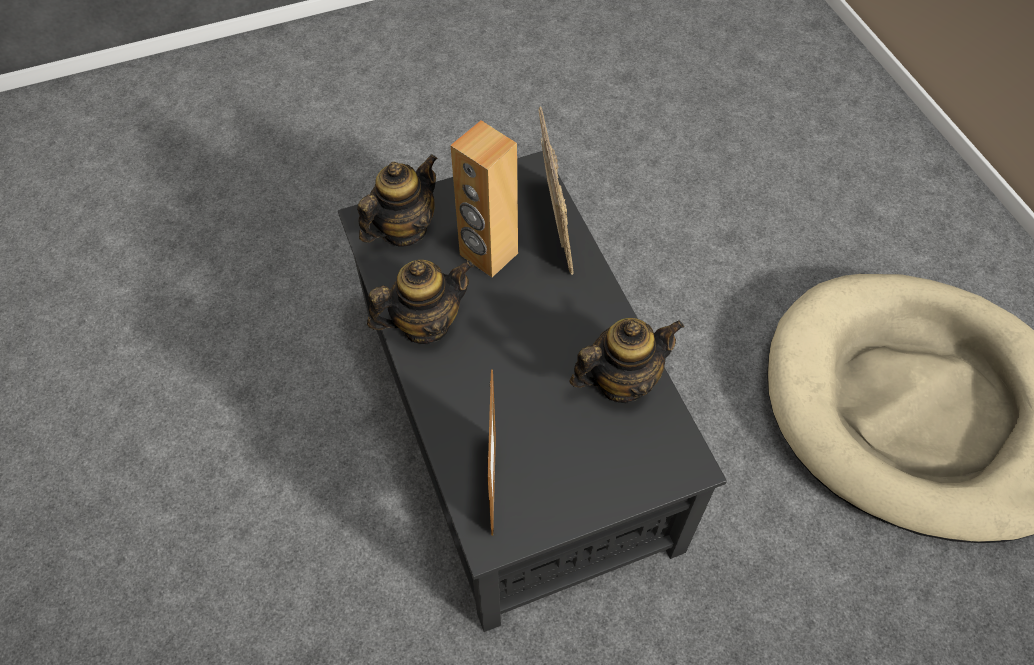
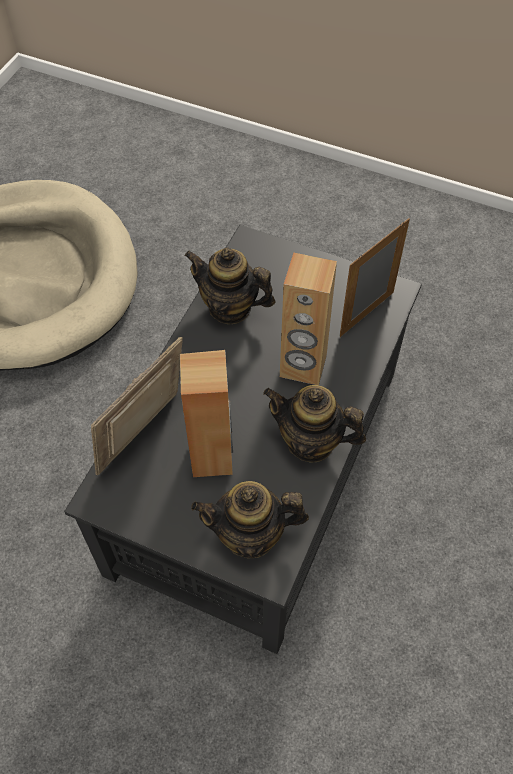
camera: 135 degrees left, 0 degrees up
none -> brown speaker [280,253,337,385]

